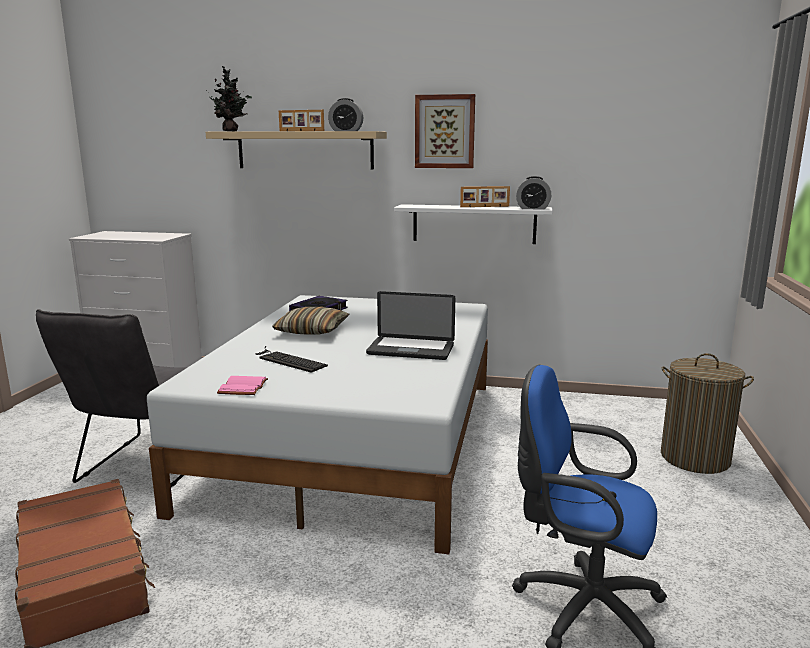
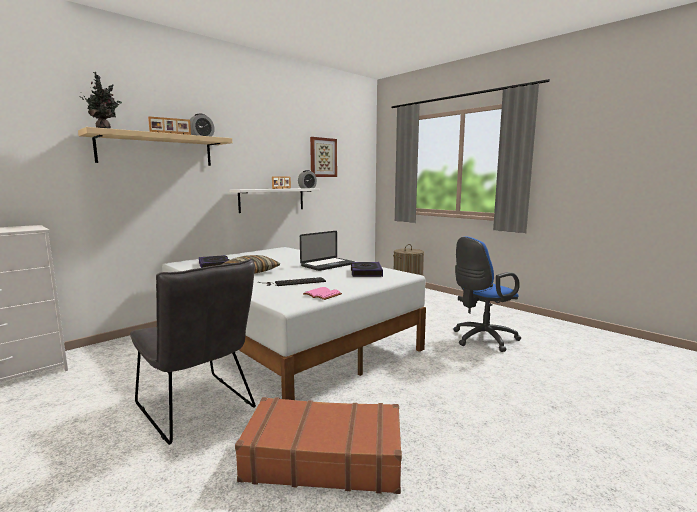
camera: 55 degrees left, 5 degrees down
picture [415,94,475,168] -> picture moved to [310,137,337,177]
none -> book [351,262,383,277]

